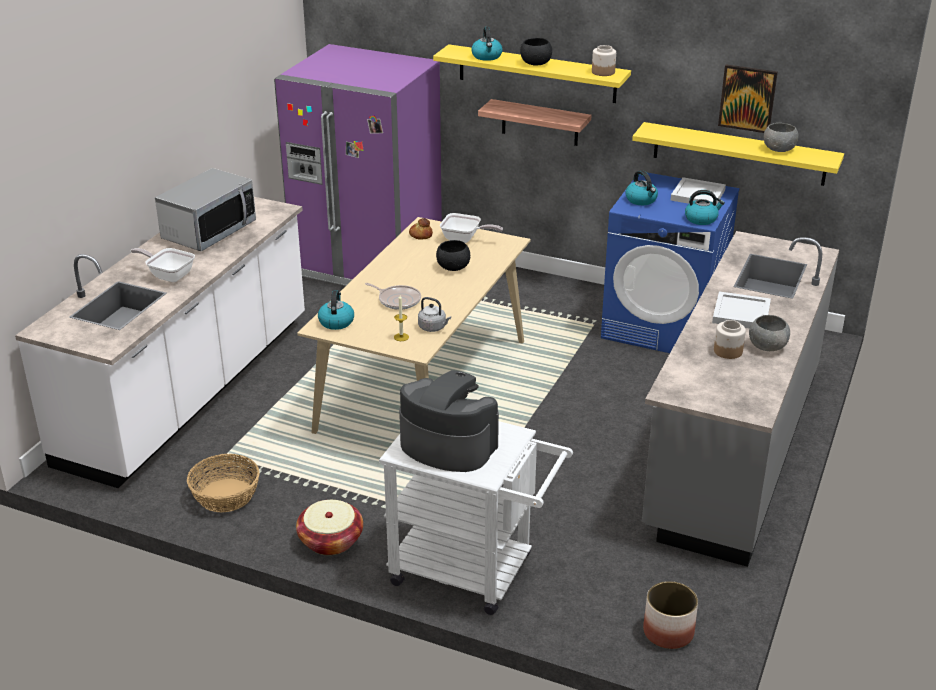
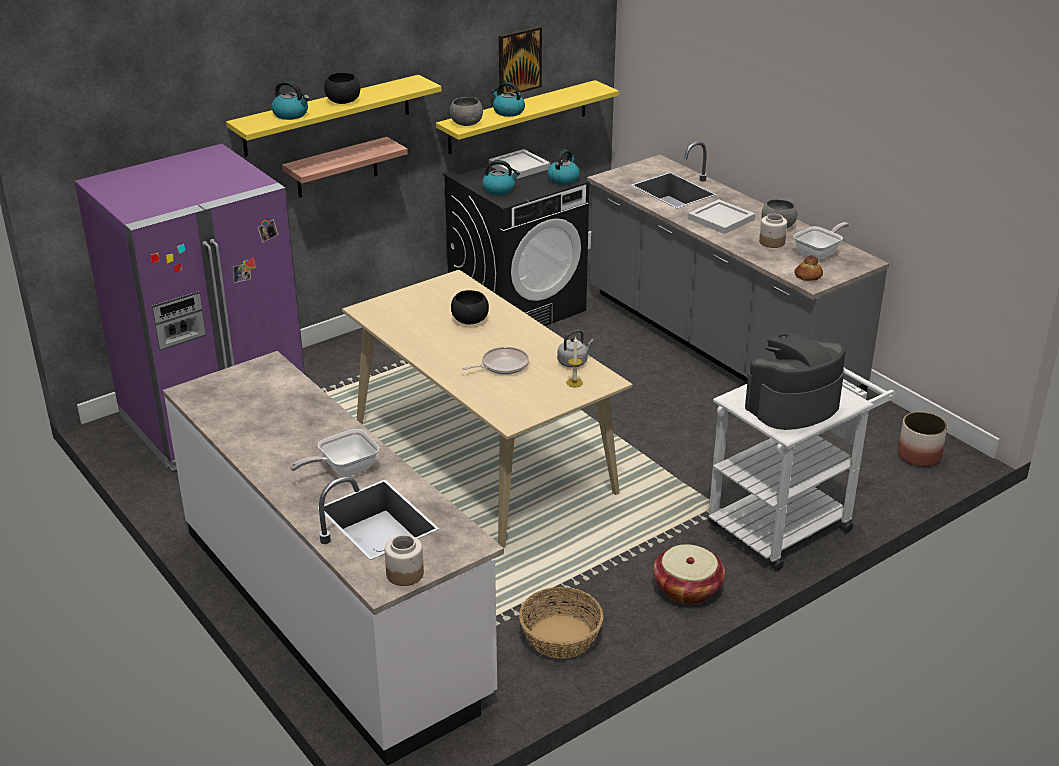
camera: 60 degrees left, 0 degrees up
microwave [155,168,256,251] -> none
kettle [318,290,354,330] -> kettle moved to [491,82,525,117]
bread [409,218,433,240] -> bread moved to [794,255,823,281]
frying pan [440,213,503,243] -> frying pan moved to [793,222,850,260]
jar [592,45,616,76] -> jar moved to [385,535,424,586]
blue washing machine [601,172,740,353] -> black washing machine [442,149,589,326]
grey bowl [764,123,798,152] -> grey bowl moved to [450,97,483,126]

